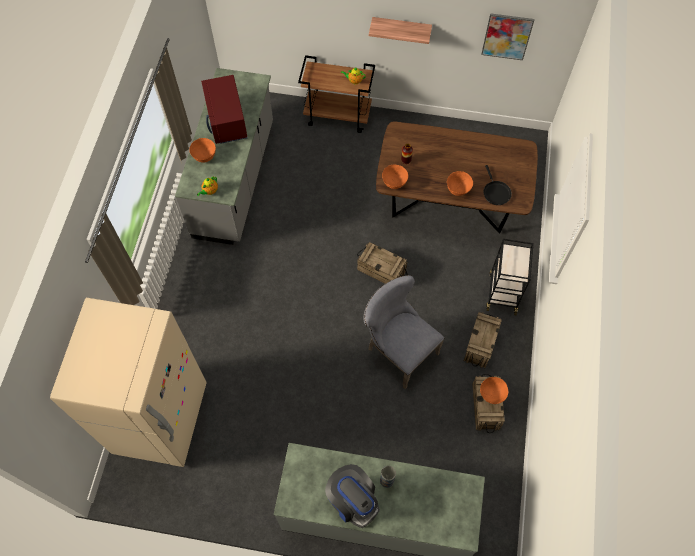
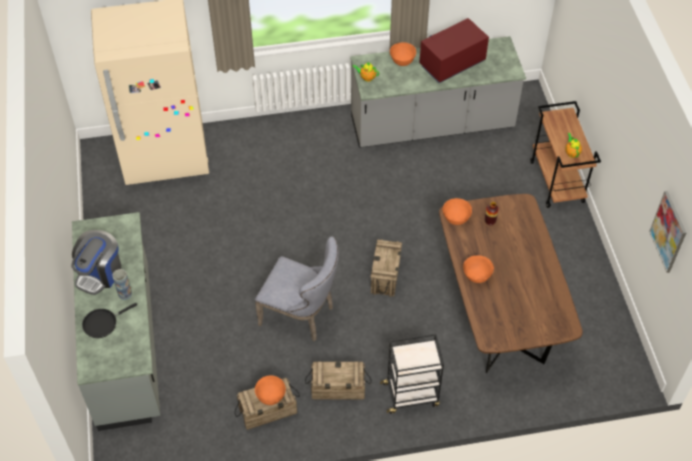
camera: 70 degrees right, 10 degrees down
grey chair [364,275,444,389] -> grey chair turned 90 degrees clockwise [255,236,339,341]
shelf [369,17,432,44] -> none
black frying pan [483,165,512,205] -> black frying pan moved to [82,303,137,338]

